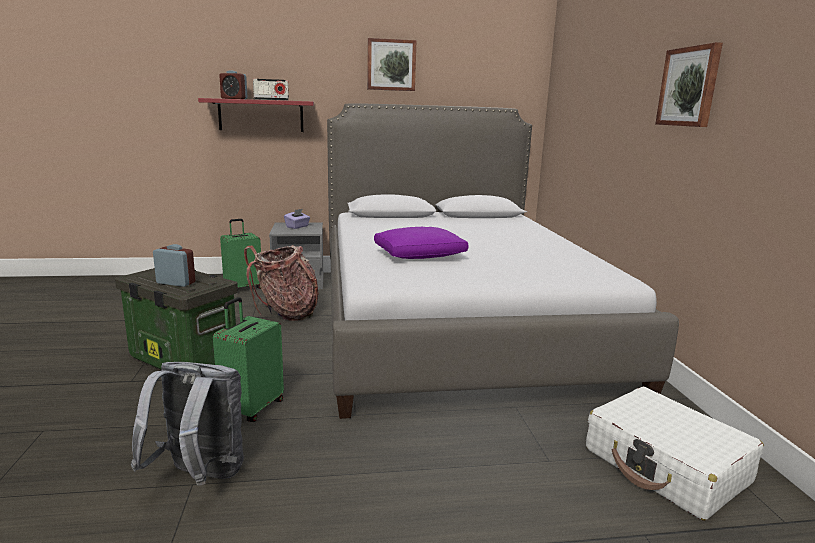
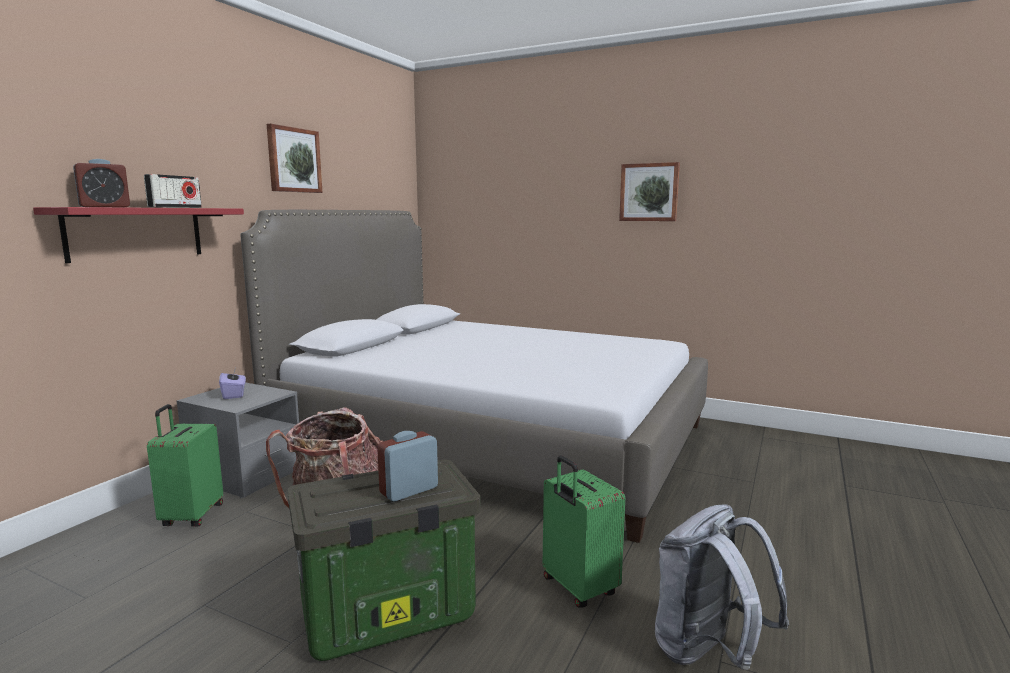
camera: 55 degrees left, 5 degrees down
purple pillow [374,227,469,259] -> none
white suitcase [586,387,764,521] -> none

